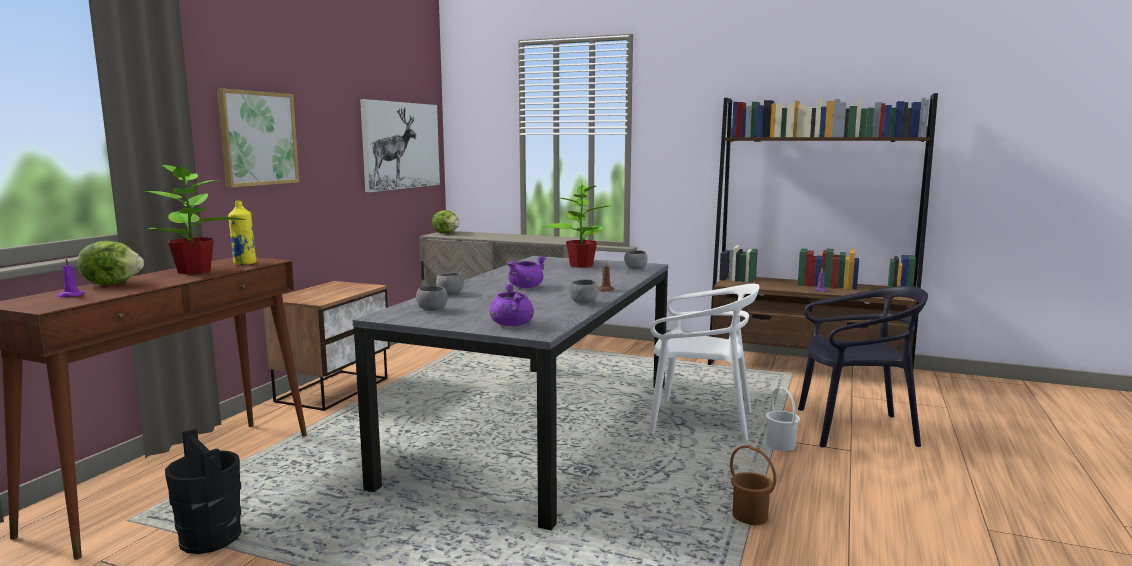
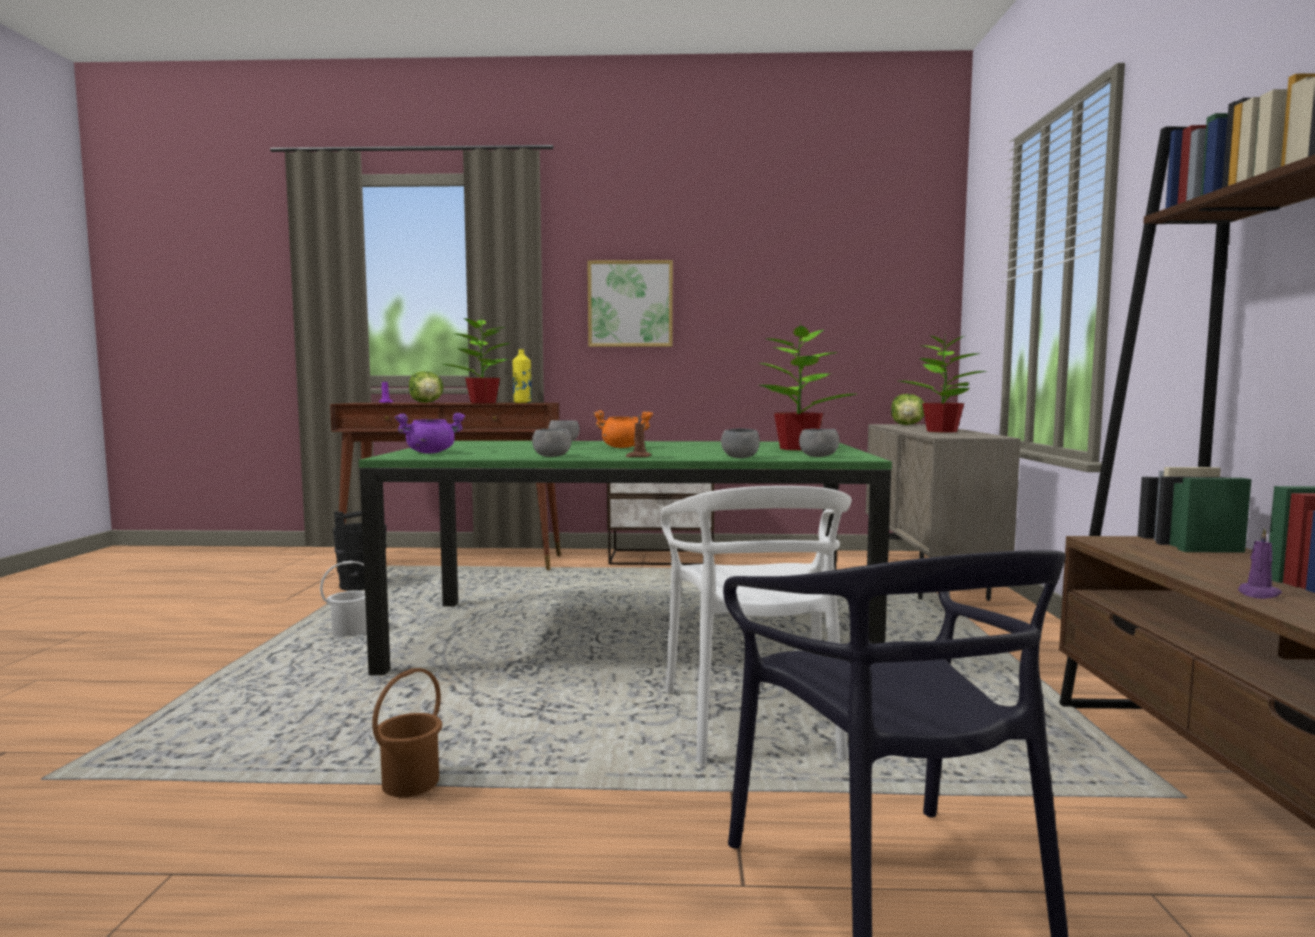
camera: 70 degrees right, 5 degrees down
grey dining table [353,256,668,530] -> green dining table [359,441,892,675]
picture [360,99,440,192] -> none
grey bowl [416,286,448,311] -> grey bowl moved to [721,428,760,458]
purple cooking pot [508,256,546,288] -> orange cooking pot [593,410,653,448]
white bucket [766,387,800,451] -> white bucket moved to [320,561,367,637]
none -> potted plant [899,330,986,433]

